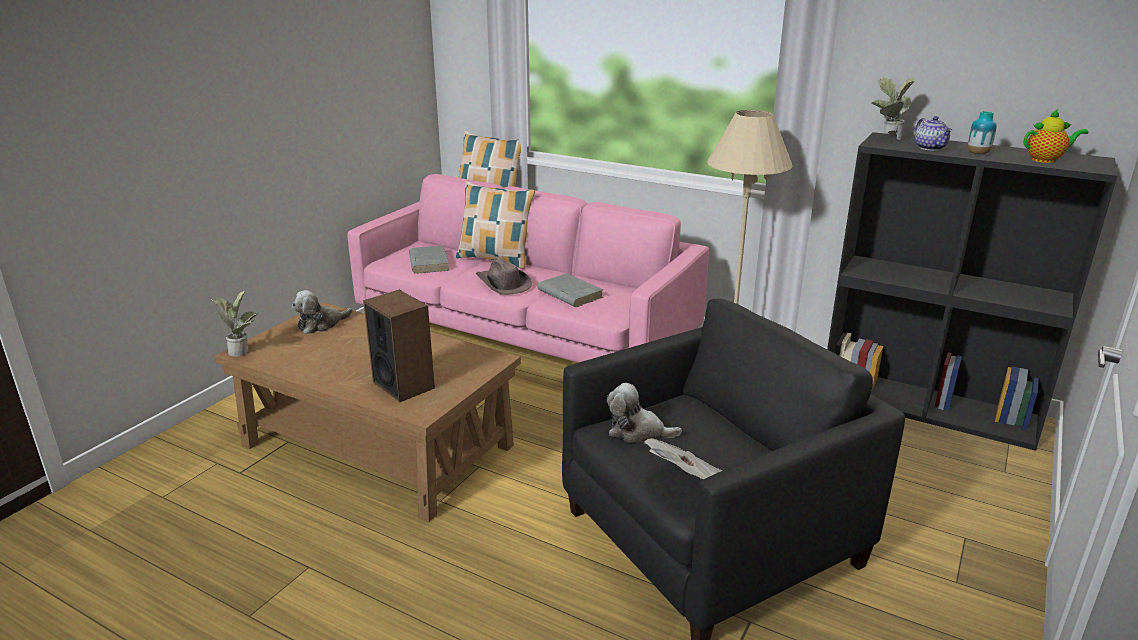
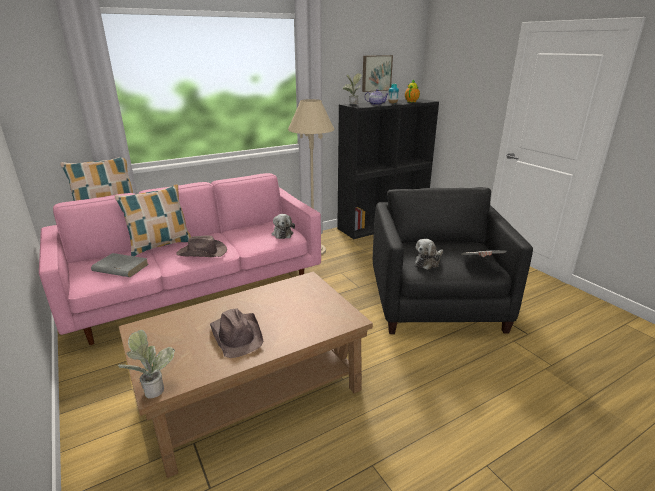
camera: 60 degrees left, 0 degrees up
plush toy [292,290,353,334] -> plush toy moved to [272,214,295,239]
speaker [363,290,435,402] -> none
grey book [537,273,603,307] -> none
none -> brown hat [210,308,263,358]
none -> picture [362,55,393,92]

